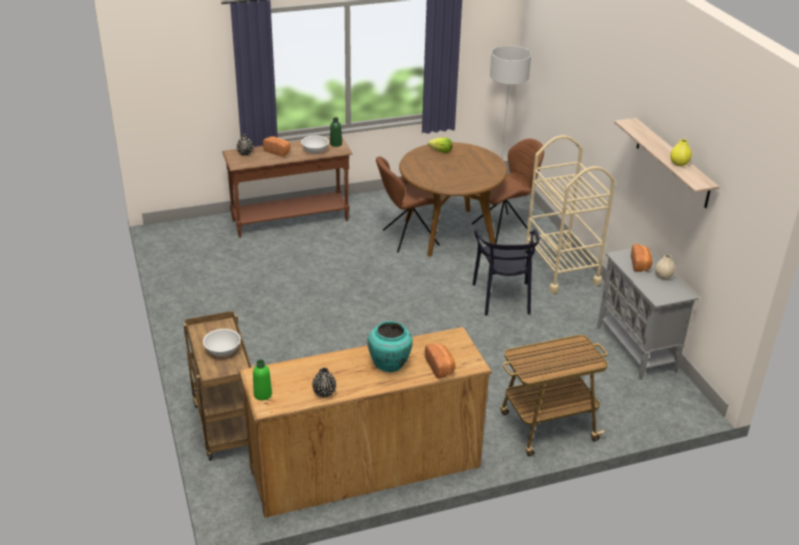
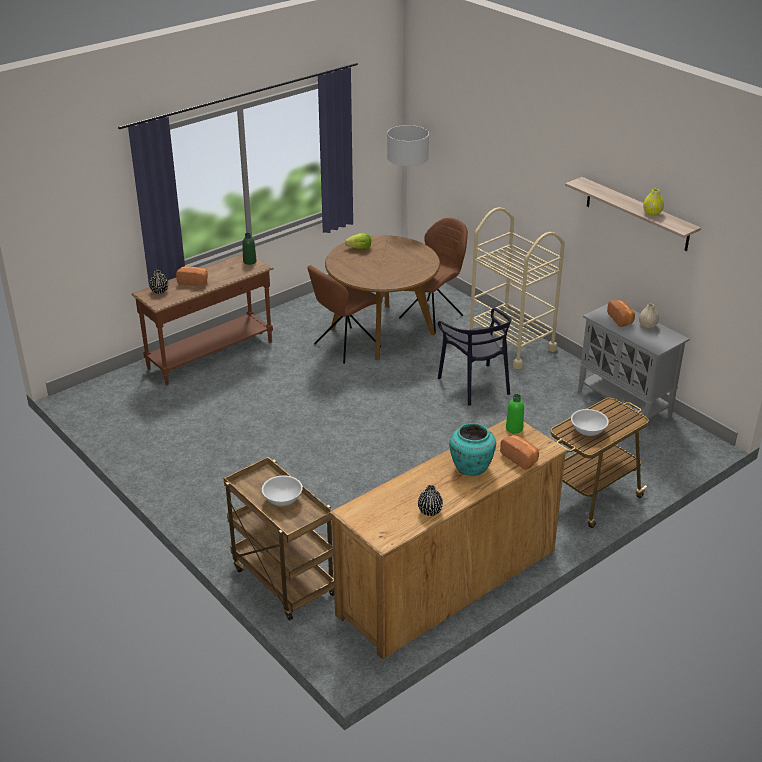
camera: 20 degrees left, 0 degrees up
green bottle [253,359,272,400] -> green bottle moved to [506,394,524,434]
white bowl [301,135,329,153] -> white bowl moved to [571,409,609,436]

